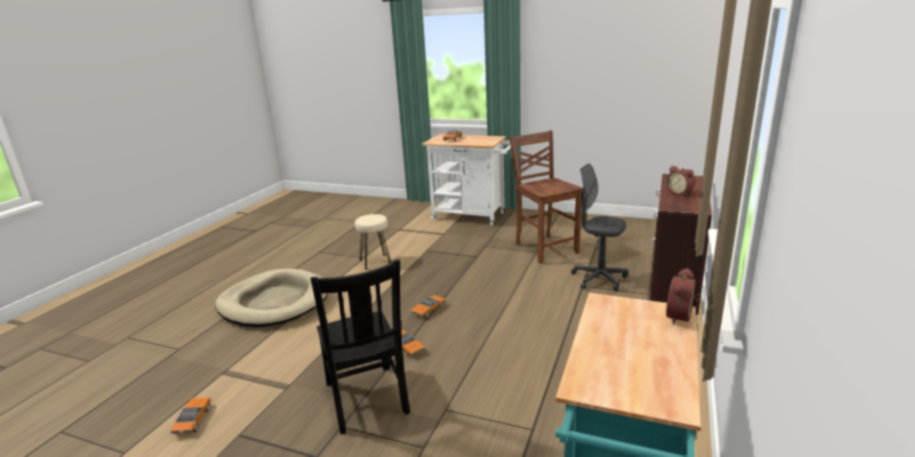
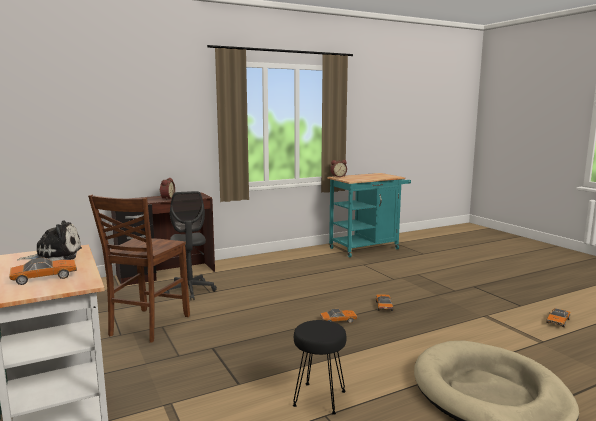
camera: 140 degrees left, 10 degrees down
black chair [310,259,410,434] -> none
beige stool [355,214,391,270] -> black stool [293,320,346,415]
none -> plush toy [17,220,82,261]

